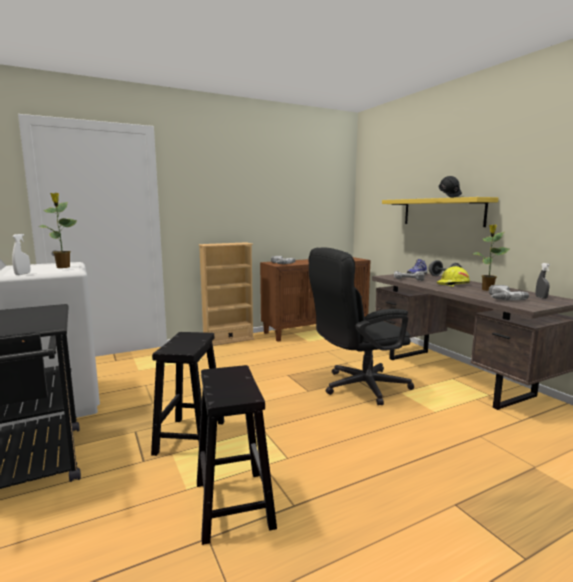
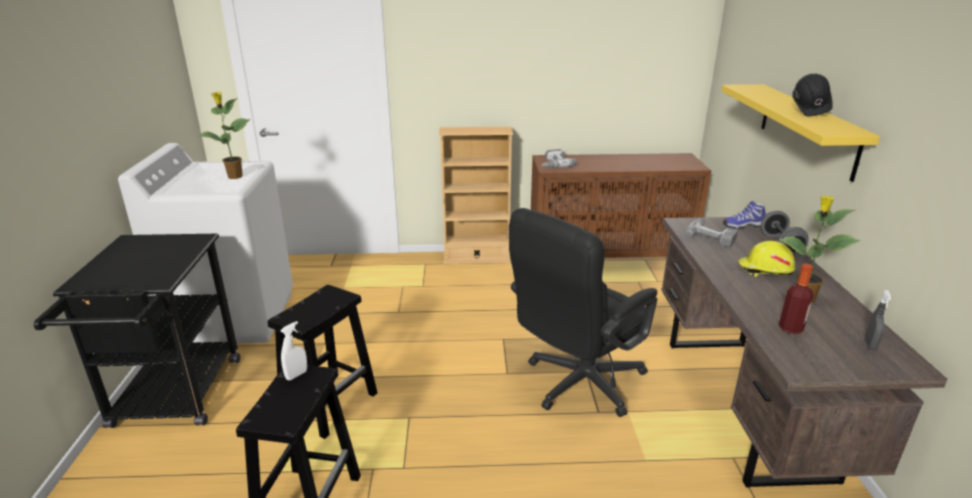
camera: 25 degrees right, 15 degrees up
white spray bottle [12,234,31,275] -> white spray bottle moved to [281,321,307,380]
black office chair [309,247,414,405] -> black office chair turned 45 degrees counterclockwise [509,208,657,417]
power drill [489,285,529,300] -> bottle [779,264,814,334]

